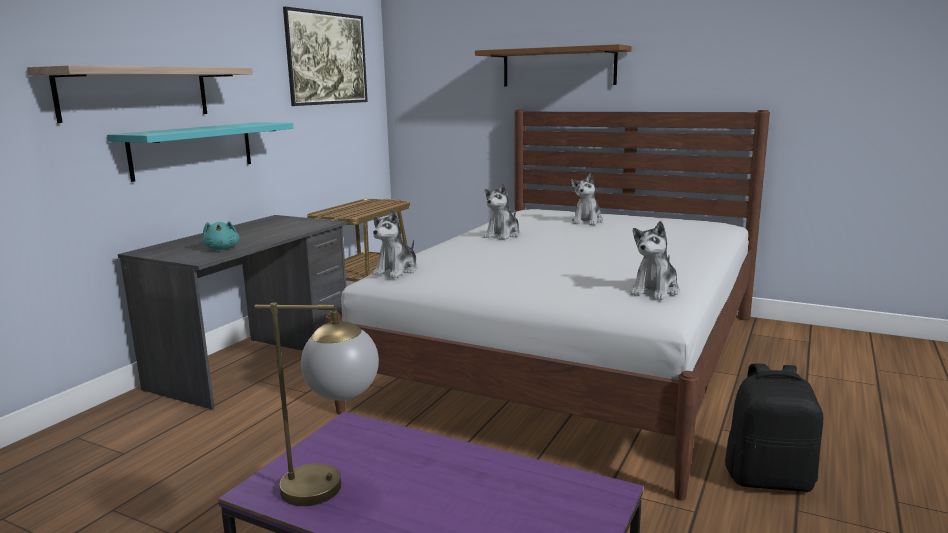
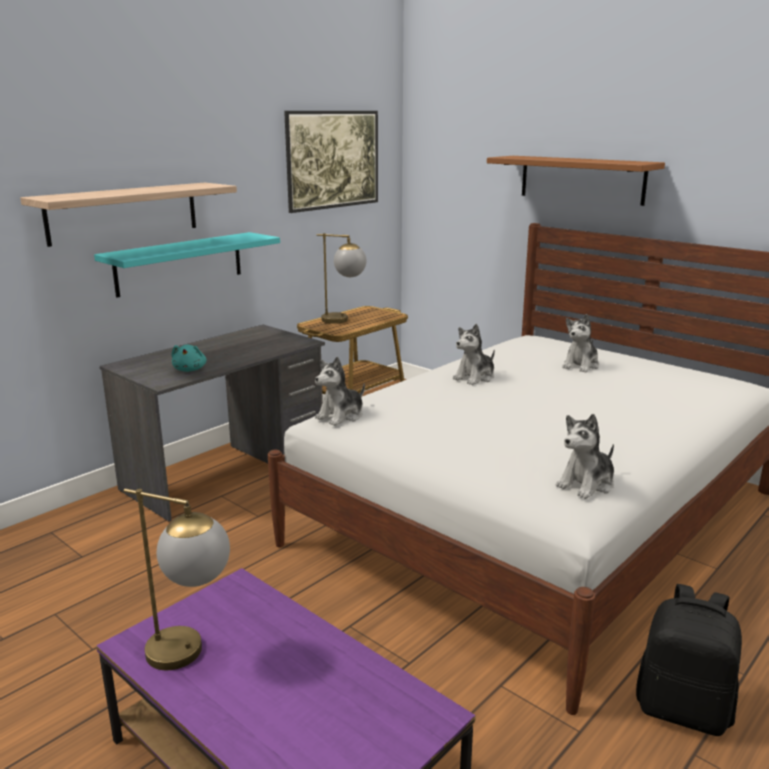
camera: 15 degrees right, 5 degrees up
none -> table lamp [316,233,366,324]

